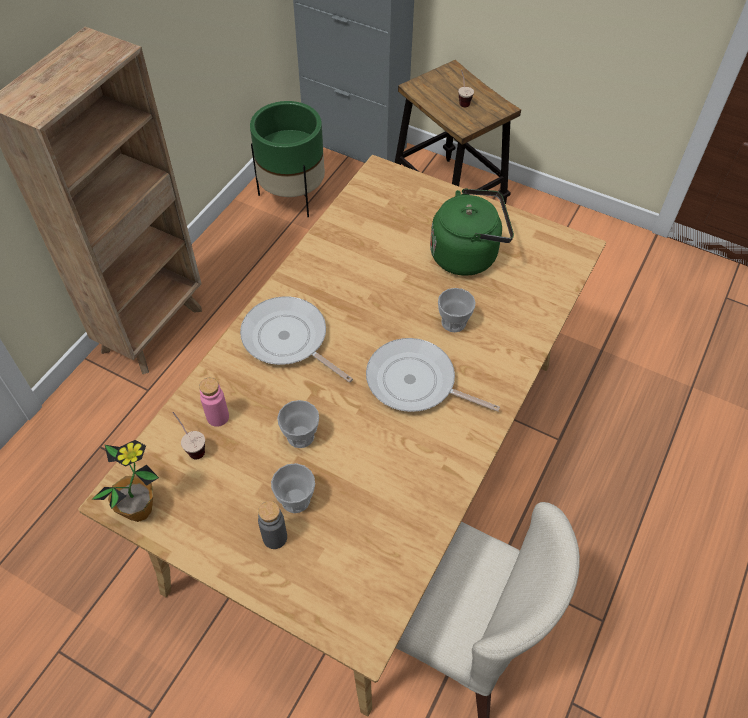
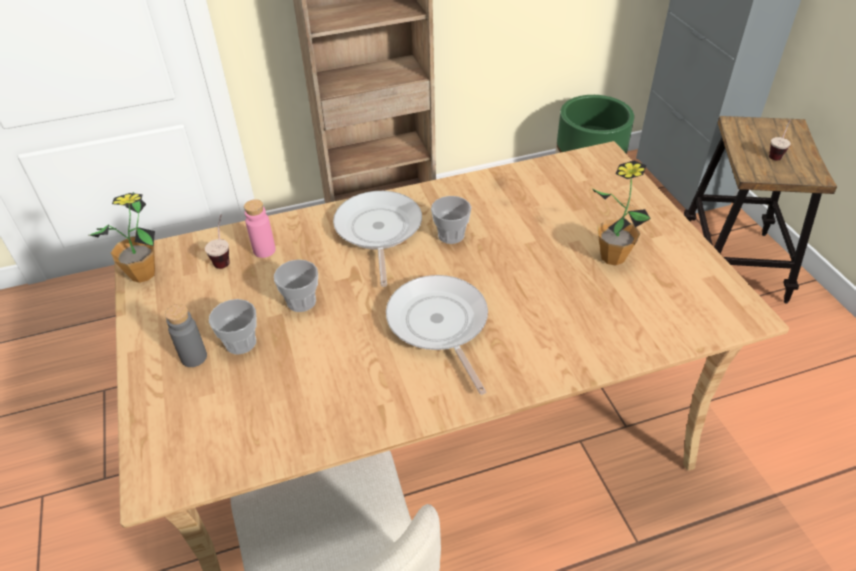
camera: 45 degrees right, 10 degrees down
green kettle [430,189,514,276] -> potted plant [593,160,651,266]
cup [438,288,476,332] -> cup moved to [431,196,471,244]

